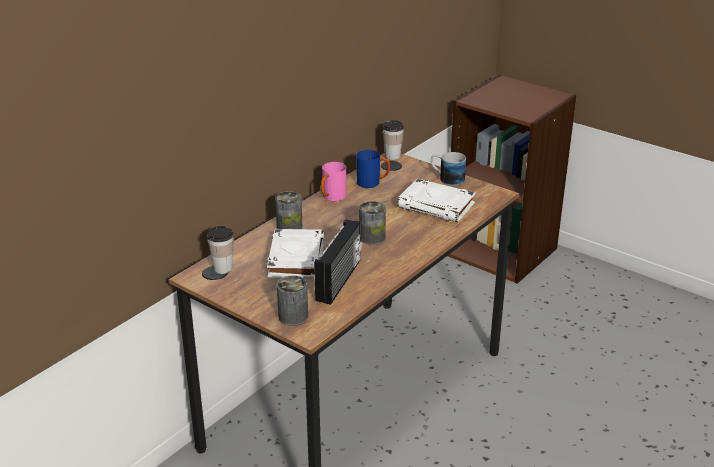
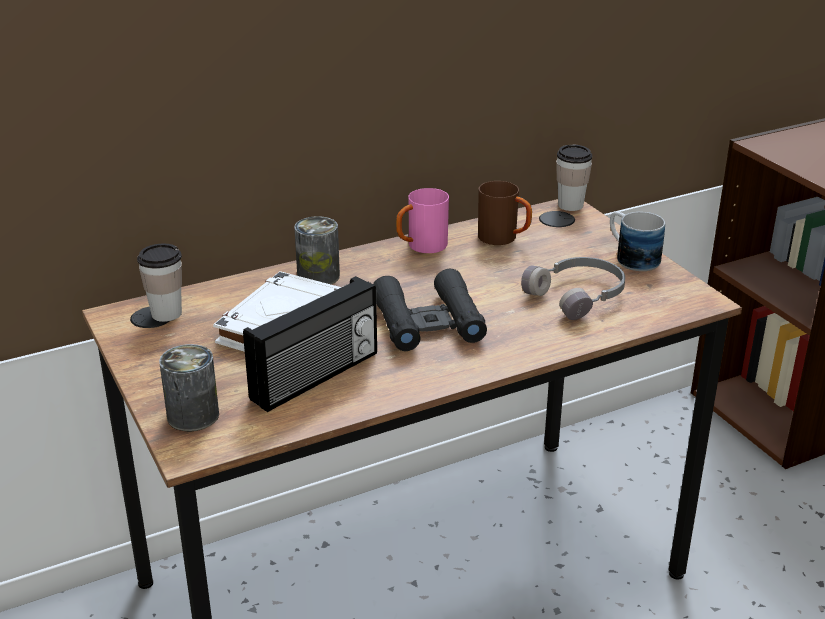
camera: 25 degrees right, 0 degrees up
blue mug [356,150,390,188] -> brown mug [478,181,532,245]
can [359,201,386,245] -> black binoculars [373,269,487,351]
white book [397,179,476,222] -> grey headphones [521,257,625,320]

